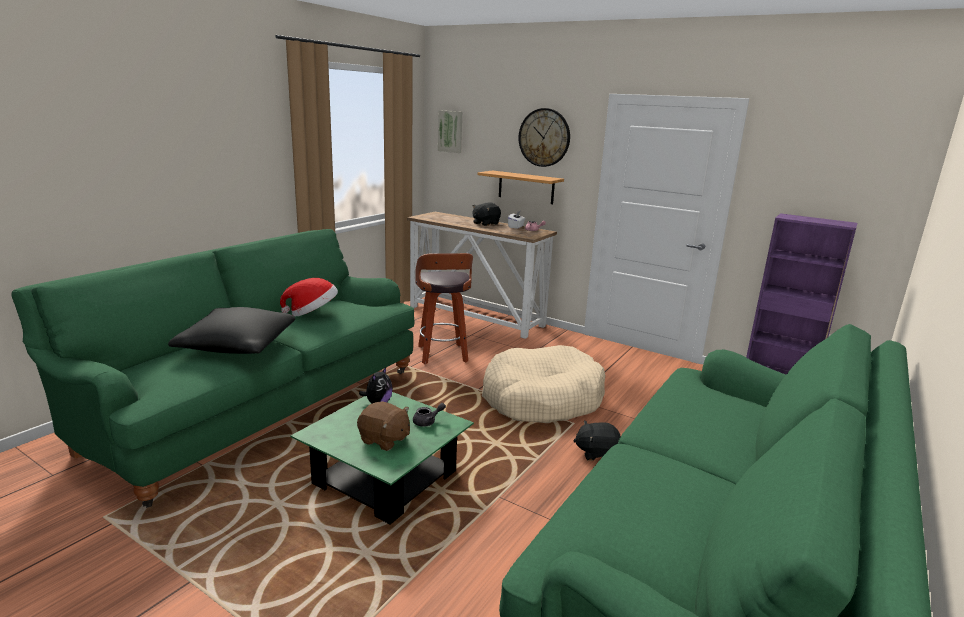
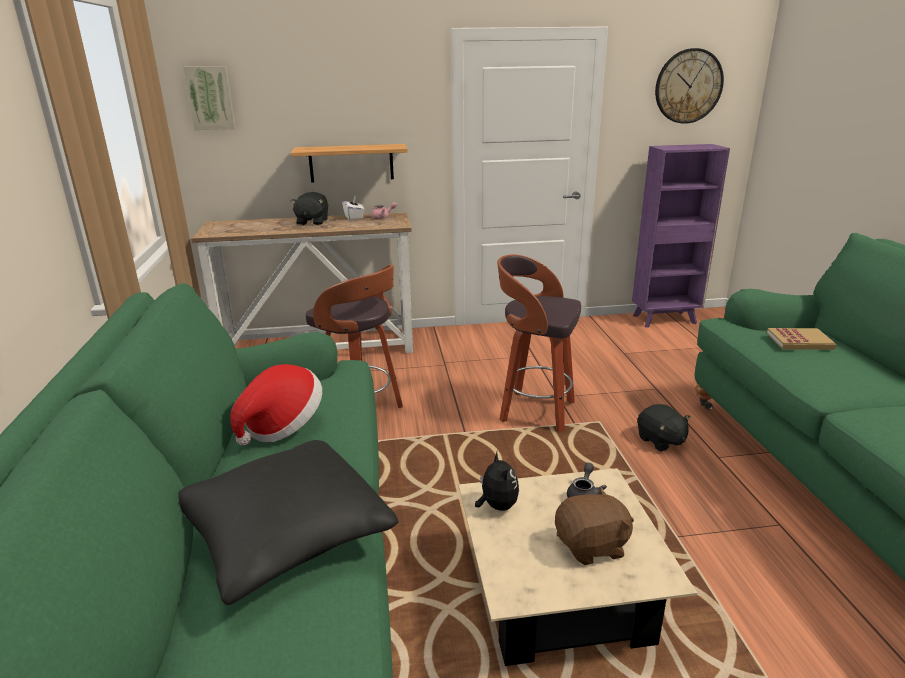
camera: 40 degrees left, 5 degrees up
green coffee table [290,392,474,524] -> beige coffee table [459,468,697,666]
beige dog bed [482,345,605,423] -> stool [497,254,581,432]
wall clock [518,108,570,167] -> wall clock moved to [655,48,724,124]
black plush toy [573,420,621,461] -> black plush toy turned 75 degrees counterclockwise [637,404,691,452]
none -> book [767,328,836,350]

